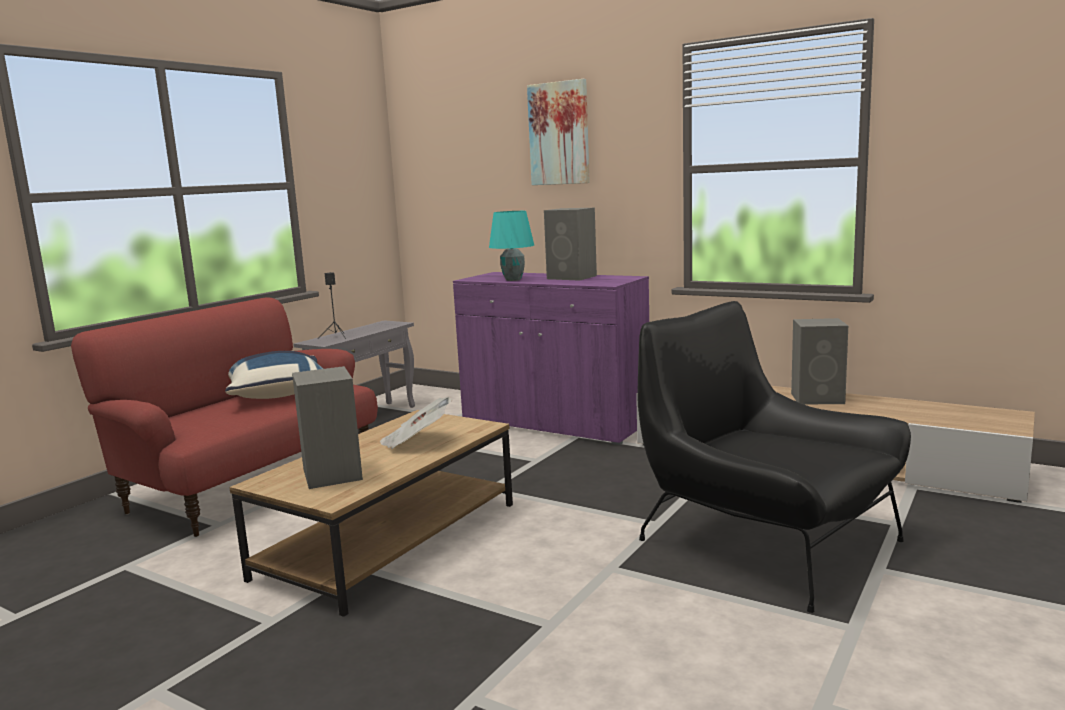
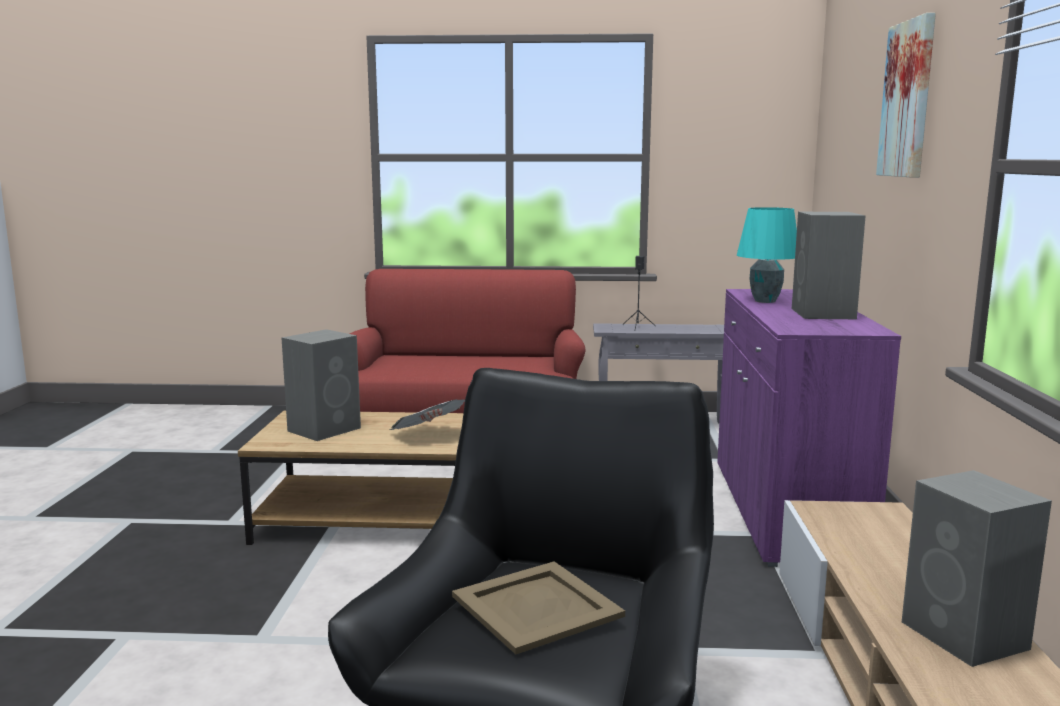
camera: 60 degrees right, 0 degrees up
blue pillow [225,351,323,399] -> none
none -> beige tray [452,561,625,655]

